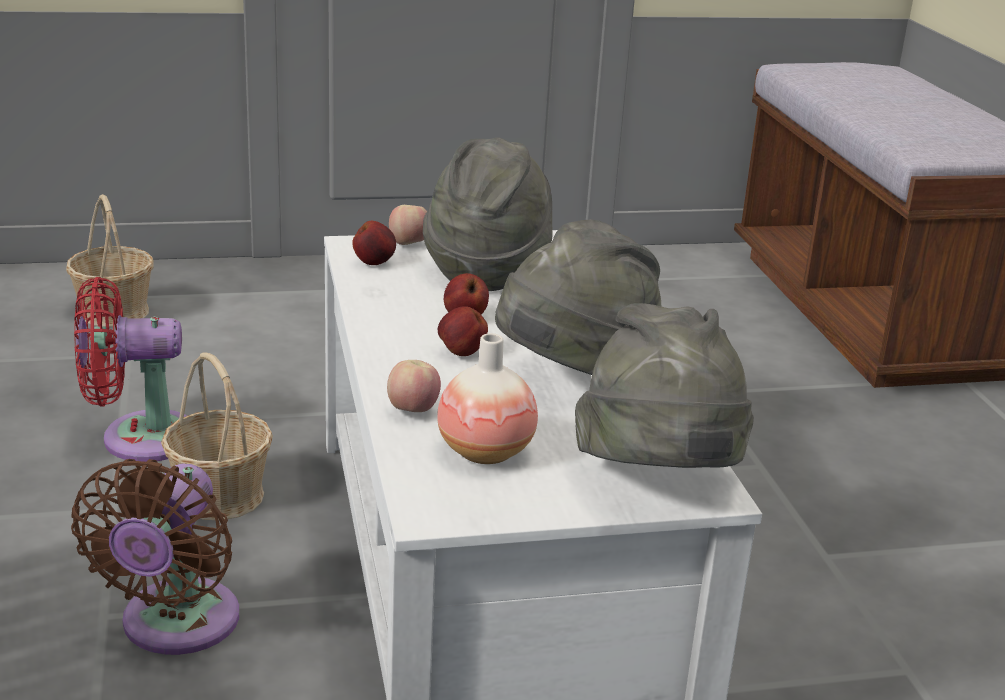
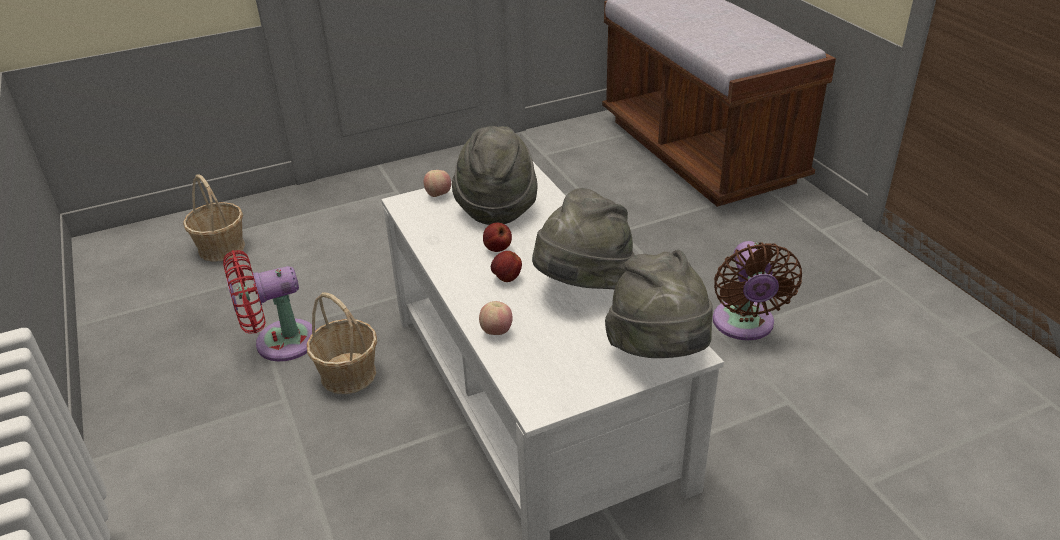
camera: 10 degrees left, 10 degrees up
brown fan [71,459,239,655] -> brown fan moved to [713,241,802,340]
apple [352,221,396,265] -> none
vase [437,333,538,464] -> none

